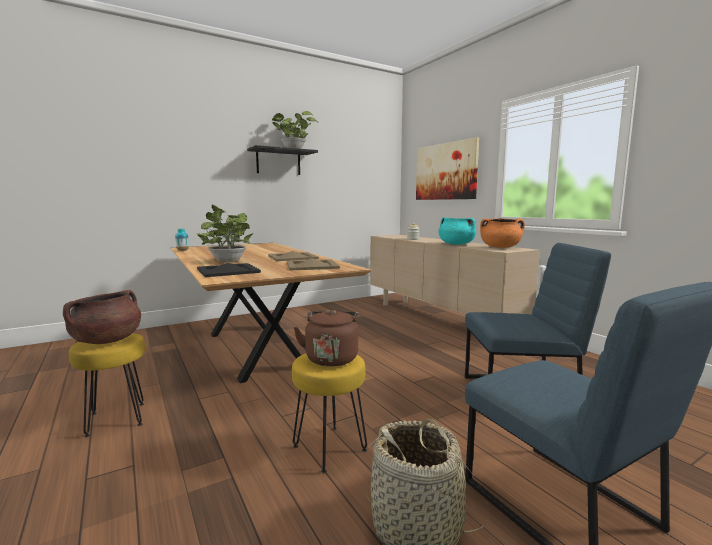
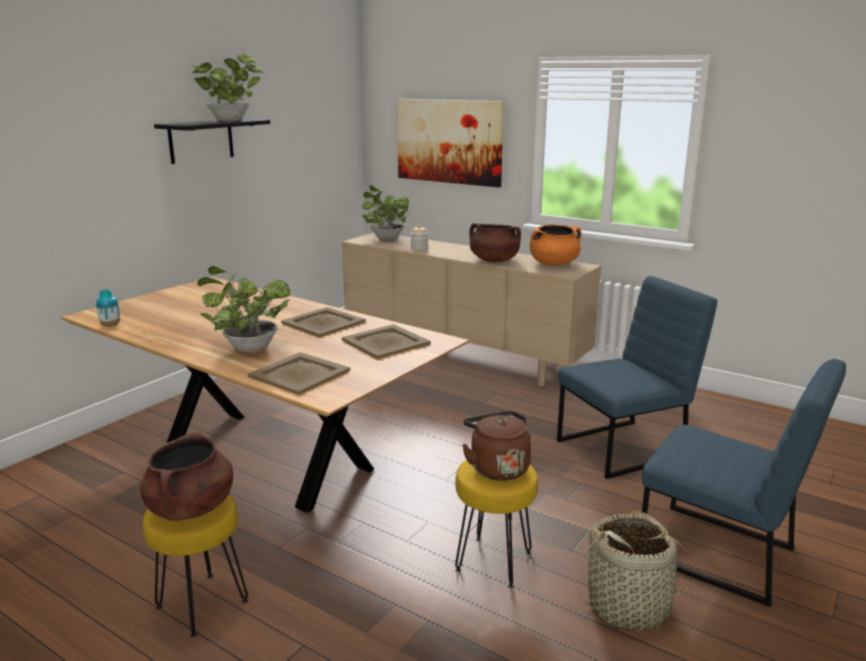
camera: 25 degrees left, 10 degrees up
black tray [197,263,261,277] -> beige tray [248,352,350,395]
turquoise cooking pot [438,217,476,245] -> brown cooking pot [469,223,521,262]
none -> potted plant [359,185,411,241]

